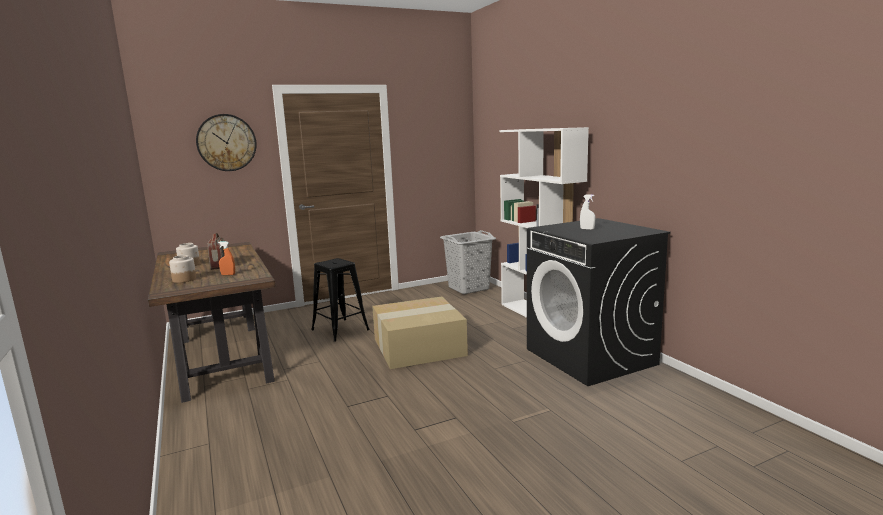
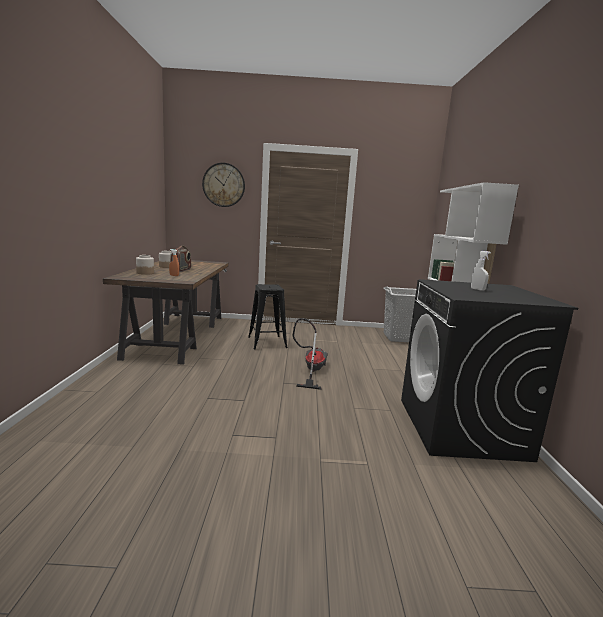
camera: 25 degrees right, 0 degrees up
cardboard box [372,297,468,369] -> vacuum cleaner [293,318,328,390]

